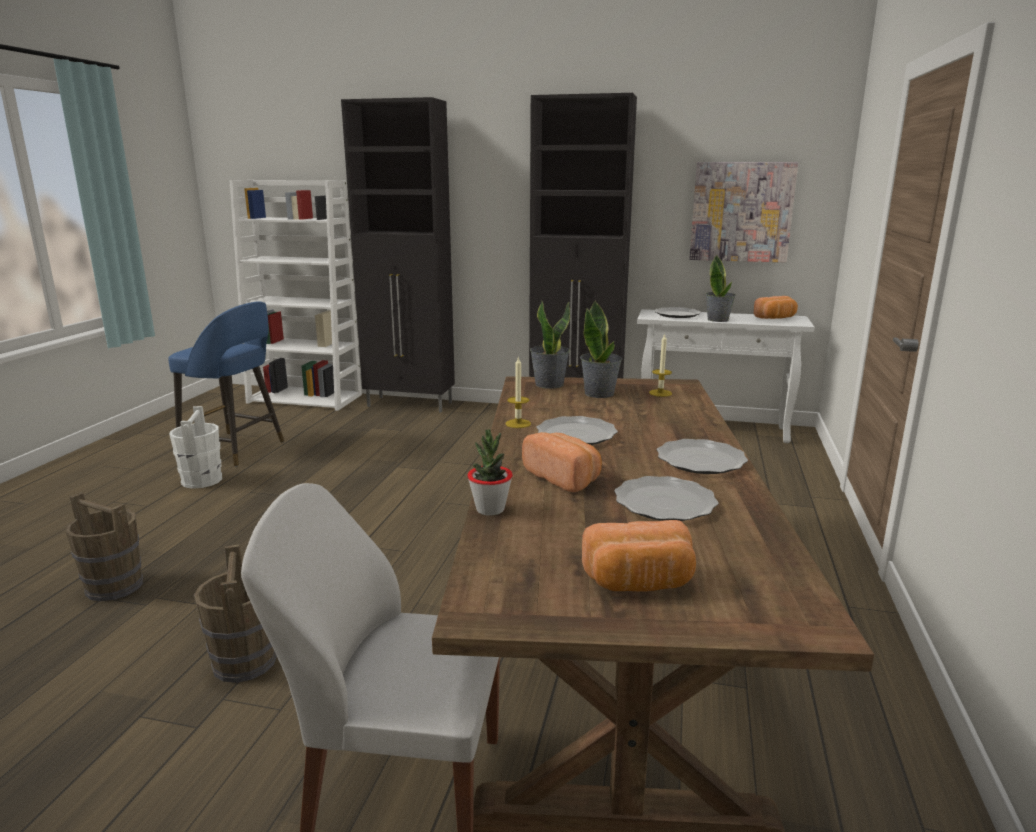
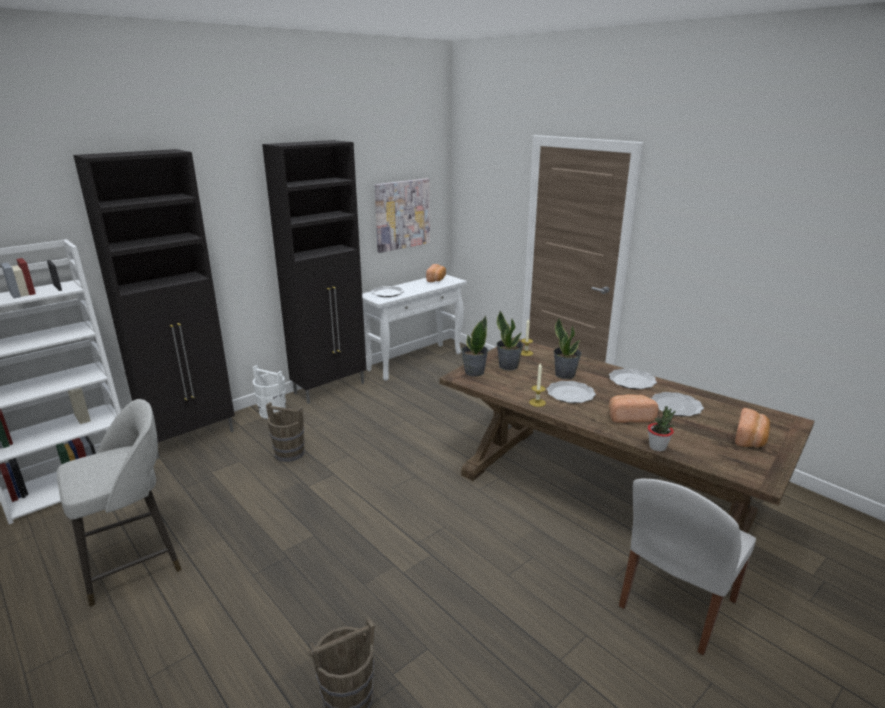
camera: 55 degrees left, 5 degrees up
blue stool [168,302,284,466] -> grey stool [57,399,181,606]
white bucket [169,406,222,489] -> white bucket moved to [252,365,286,419]
brown bucket [194,544,277,683] -> brown bucket moved to [266,402,305,462]
potted plant [706,255,736,322] -> potted plant moved to [554,318,581,379]

